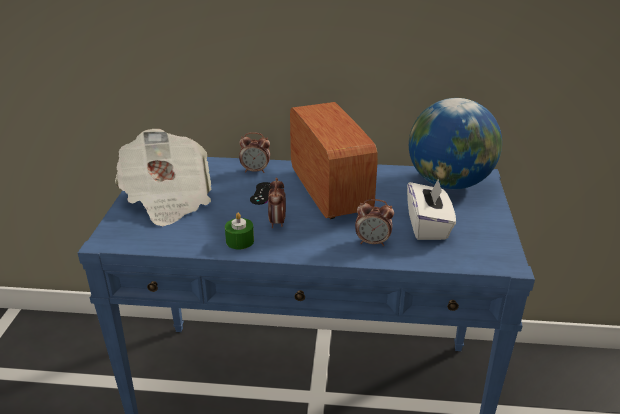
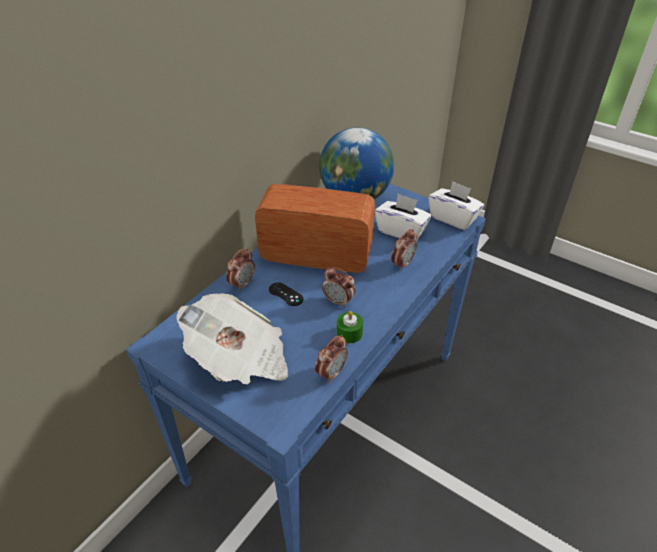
camera: 60 degrees left, 10 degrees up
none -> alarm clock [315,335,348,383]
none -> white tissue box [428,181,484,230]

